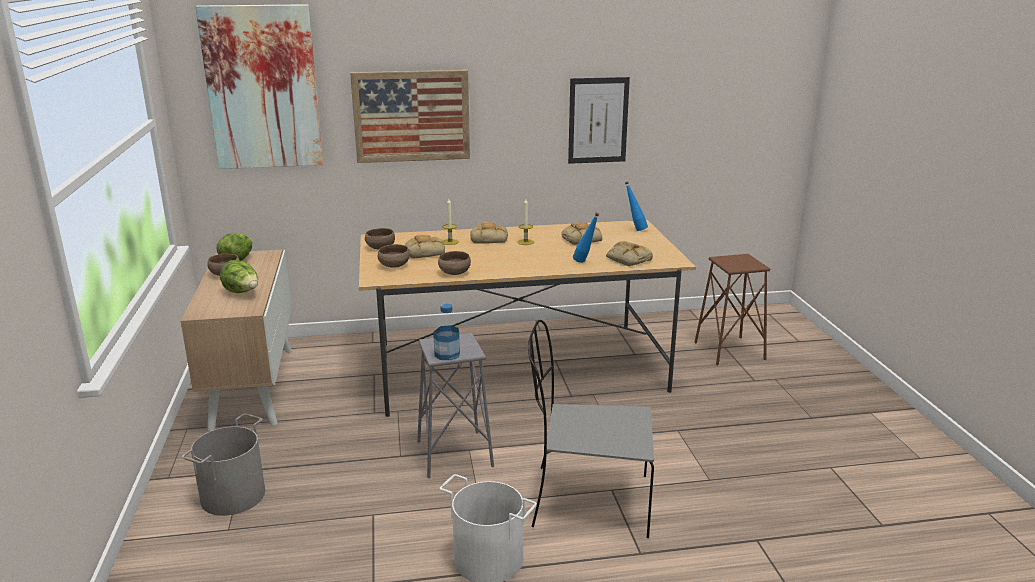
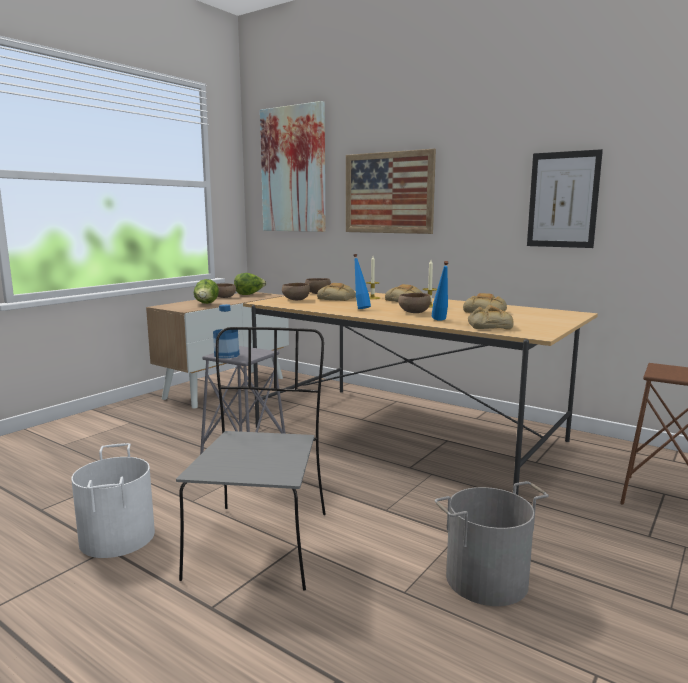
camera: 45 degrees right, 10 degrees down
grey bucket [182,414,265,516] -> grey bucket moved to [435,481,549,606]
brown bowl [438,251,471,275] -> brown bowl moved to [398,293,431,313]
grey chair [529,320,654,538] -> grey chair turned 45 degrees clockwise [176,327,326,591]
blue bottle [625,181,648,231] -> blue bottle moved to [353,254,371,309]

